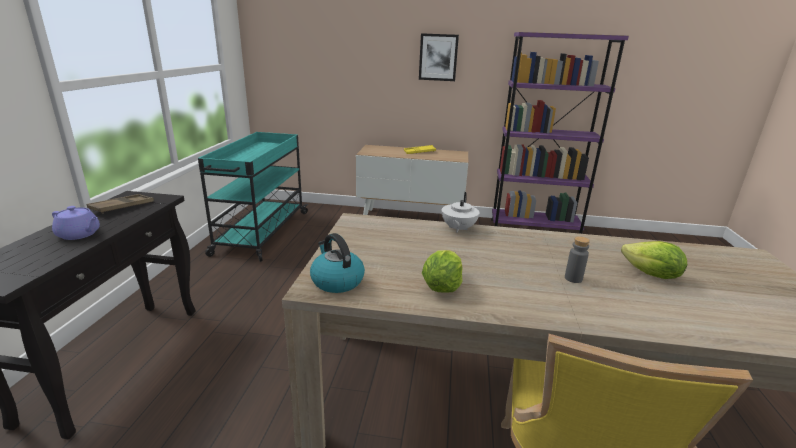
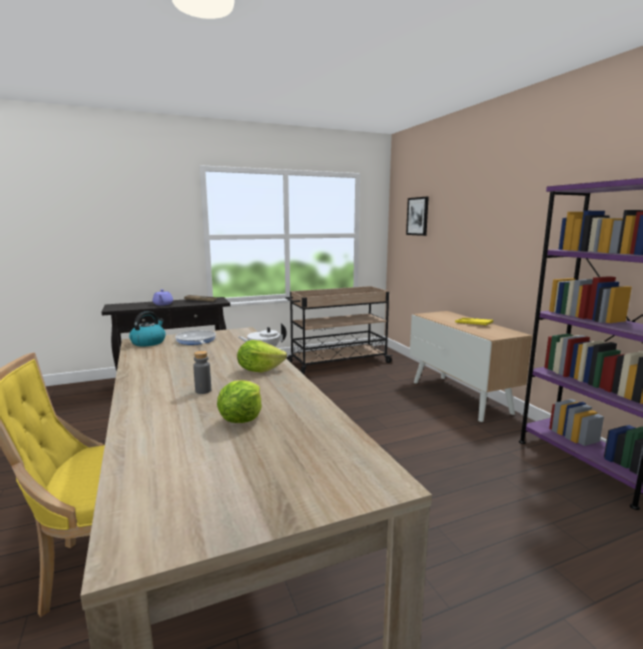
camera: 60 degrees right, 10 degrees down
turquoise cart [198,132,309,262] -> beige cart [285,286,393,375]
picture [419,33,459,81] -> picture moved to [406,197,429,236]
lettuce [422,250,463,293] -> lettuce moved to [237,340,287,373]
none -> frying pan [175,330,216,345]

